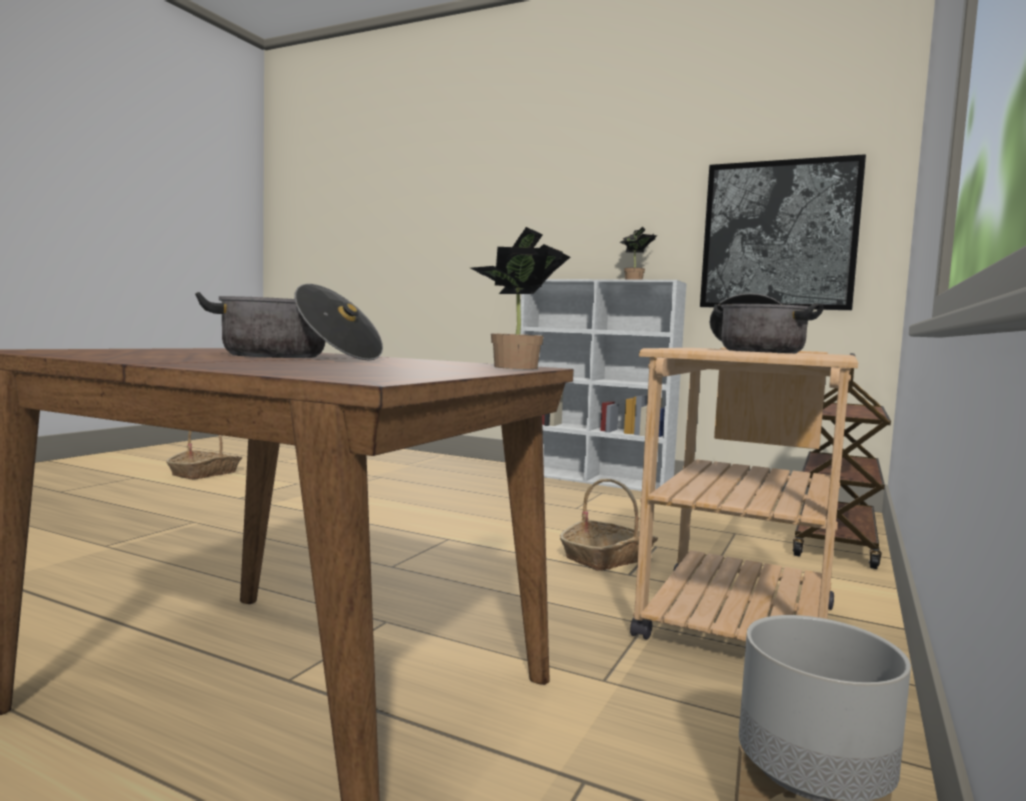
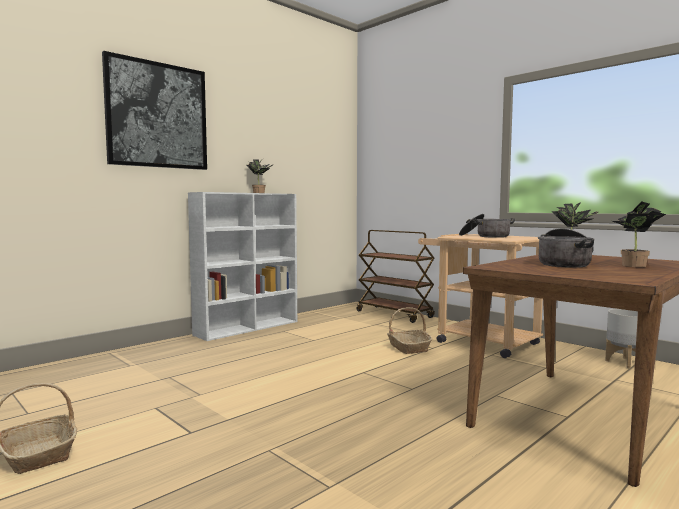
camera: 70 degrees left, 0 degrees up
picture [700,154,866,310] -> picture moved to [102,51,207,170]
none -> potted plant [612,201,666,267]

